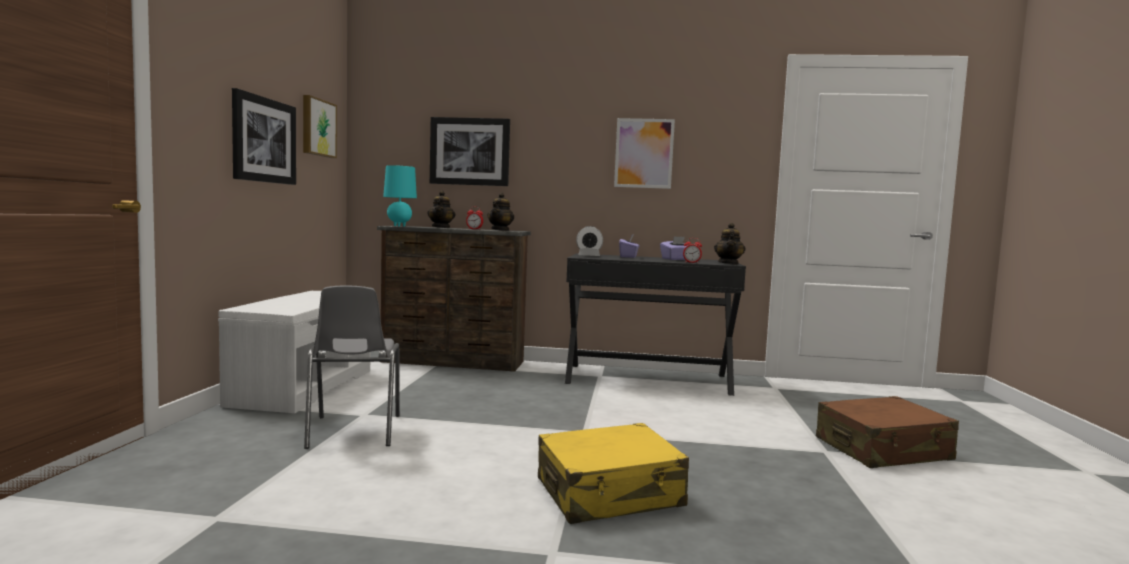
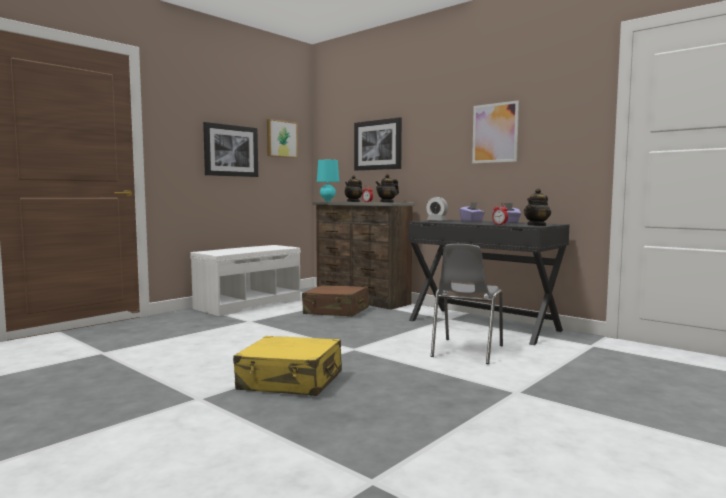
camera: 35 degrees right, 0 degrees up
grey chair [304,286,400,449] -> grey chair moved to [431,244,503,364]
brown suitcase [816,396,959,468] -> brown suitcase moved to [302,285,369,317]

